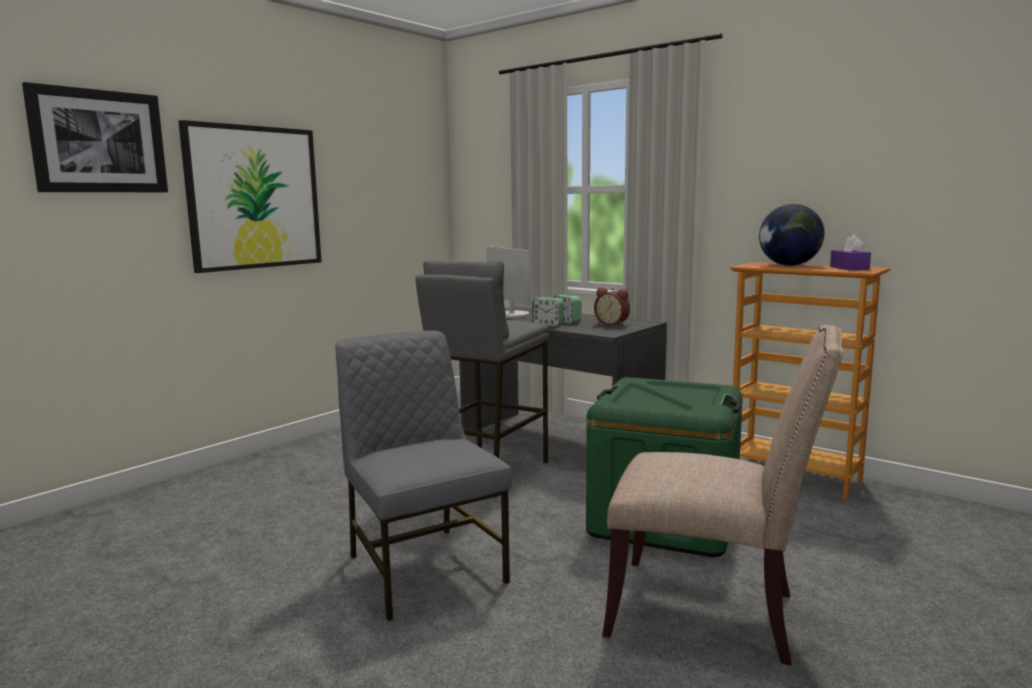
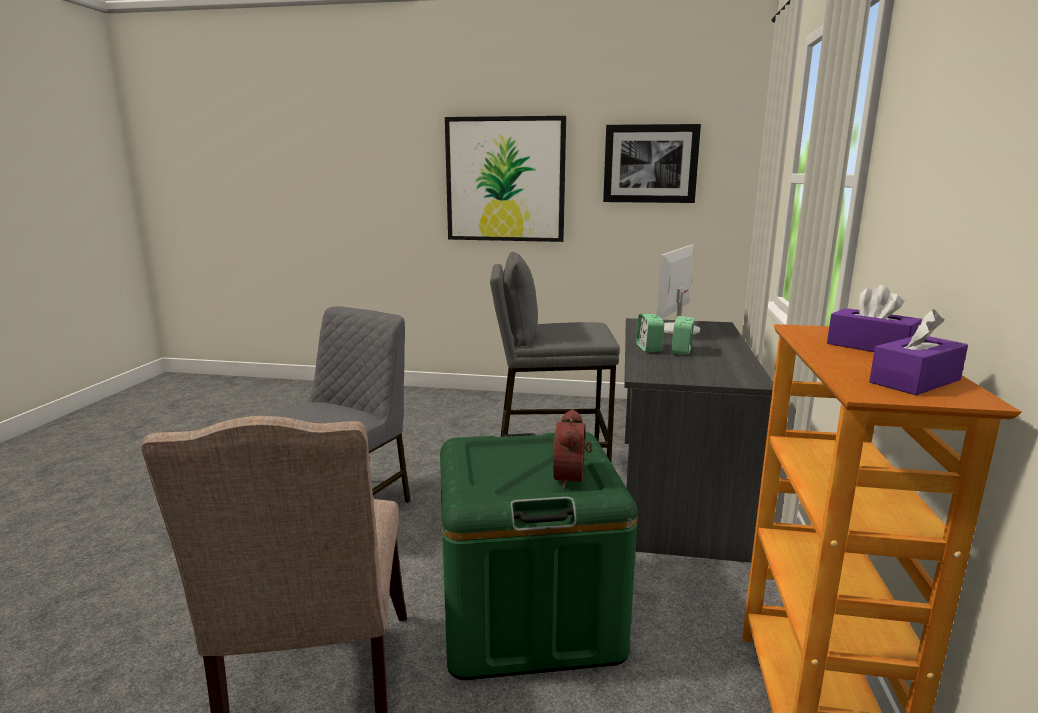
camera: 60 degrees right, 5 degrees up
picture [22,82,168,192] -> picture moved to [603,124,701,203]
alarm clock [594,287,630,326] -> alarm clock moved to [553,409,593,489]
globe [759,204,825,266] -> purple tissue box [827,285,922,352]

